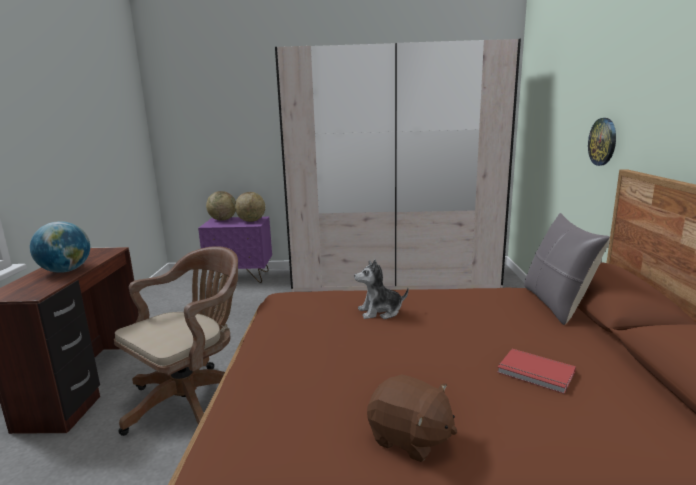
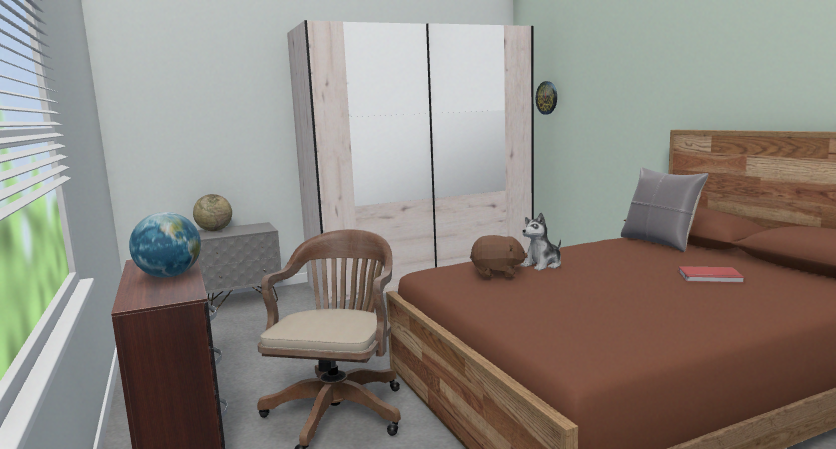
camera: 25 degrees left, 5 degrees down
purple nightstand [198,217,272,284] -> grey nightstand [198,222,283,312]
globe [235,192,265,222] -> none
brown plush toy [367,374,457,462] -> brown plush toy moved to [470,235,528,277]
wall clock [588,118,616,166] -> wall clock moved to [536,81,557,115]

